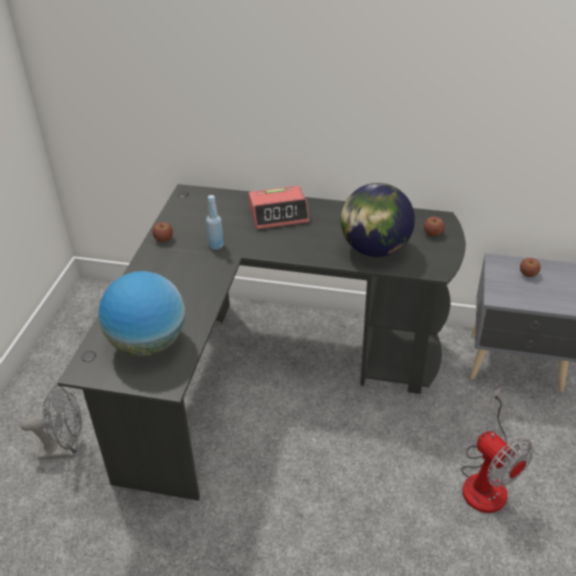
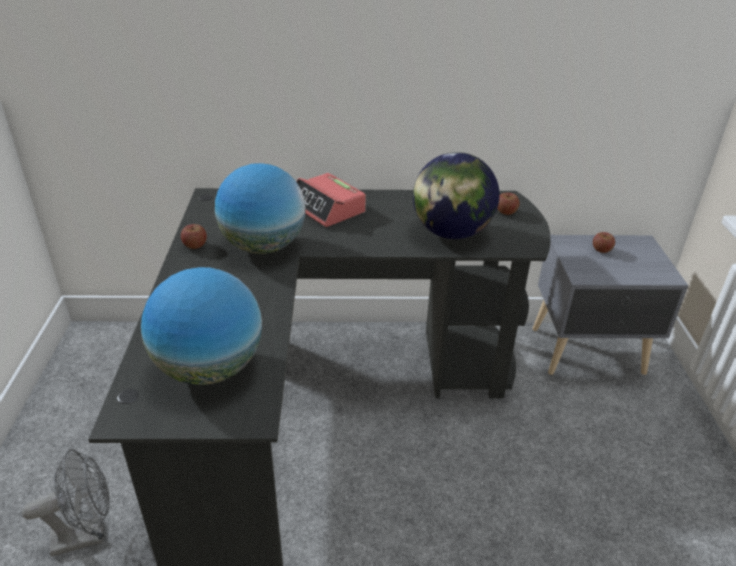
camera: 15 degrees left, 5 degrees down
blue bottle [206,195,224,250] -> globe [215,163,306,254]
alarm clock [249,186,309,229] -> alarm clock turned 75 degrees clockwise [296,173,366,227]
fan [461,388,533,513] -> none

